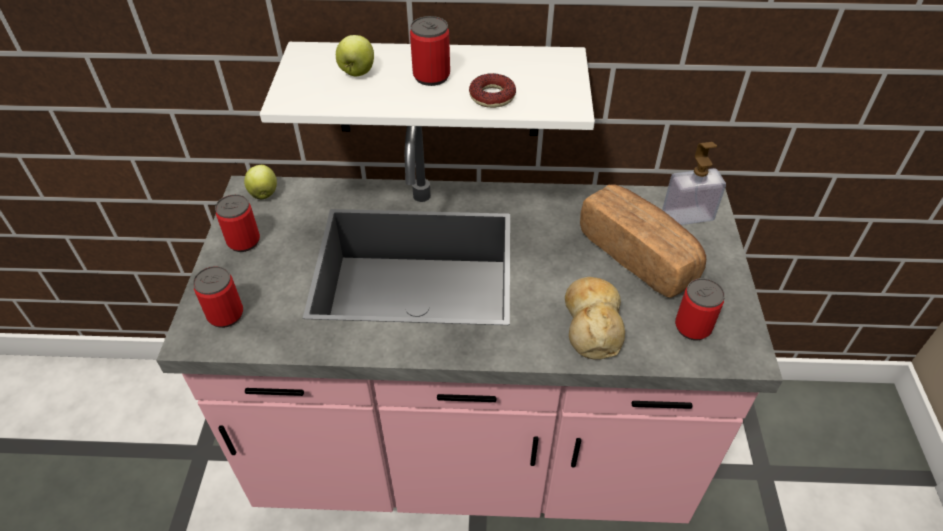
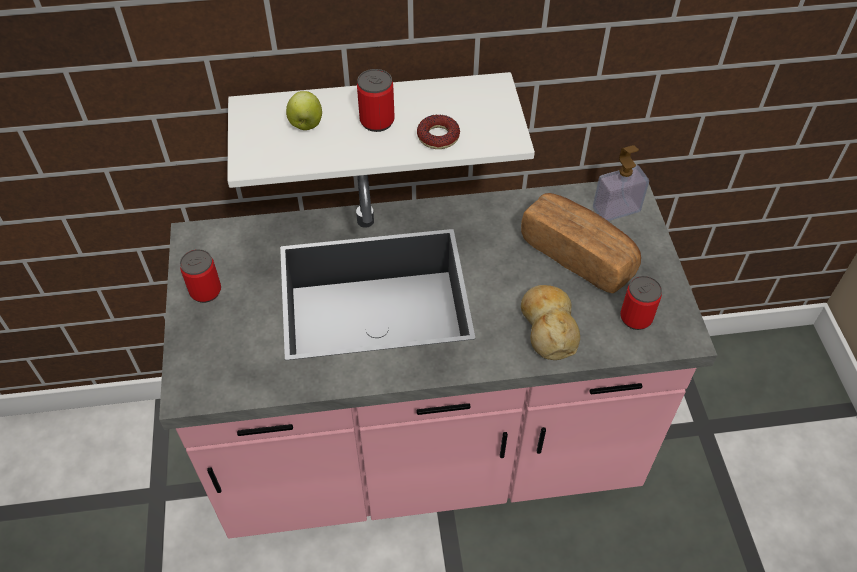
camera: 10 degrees left, 5 degrees up
can [193,266,243,328] -> none
apple [244,165,277,200] -> none

